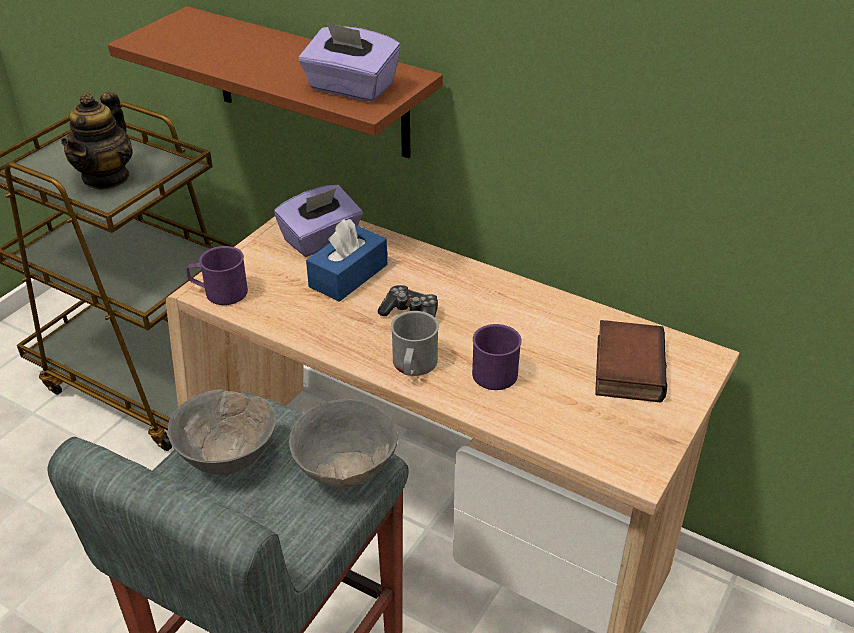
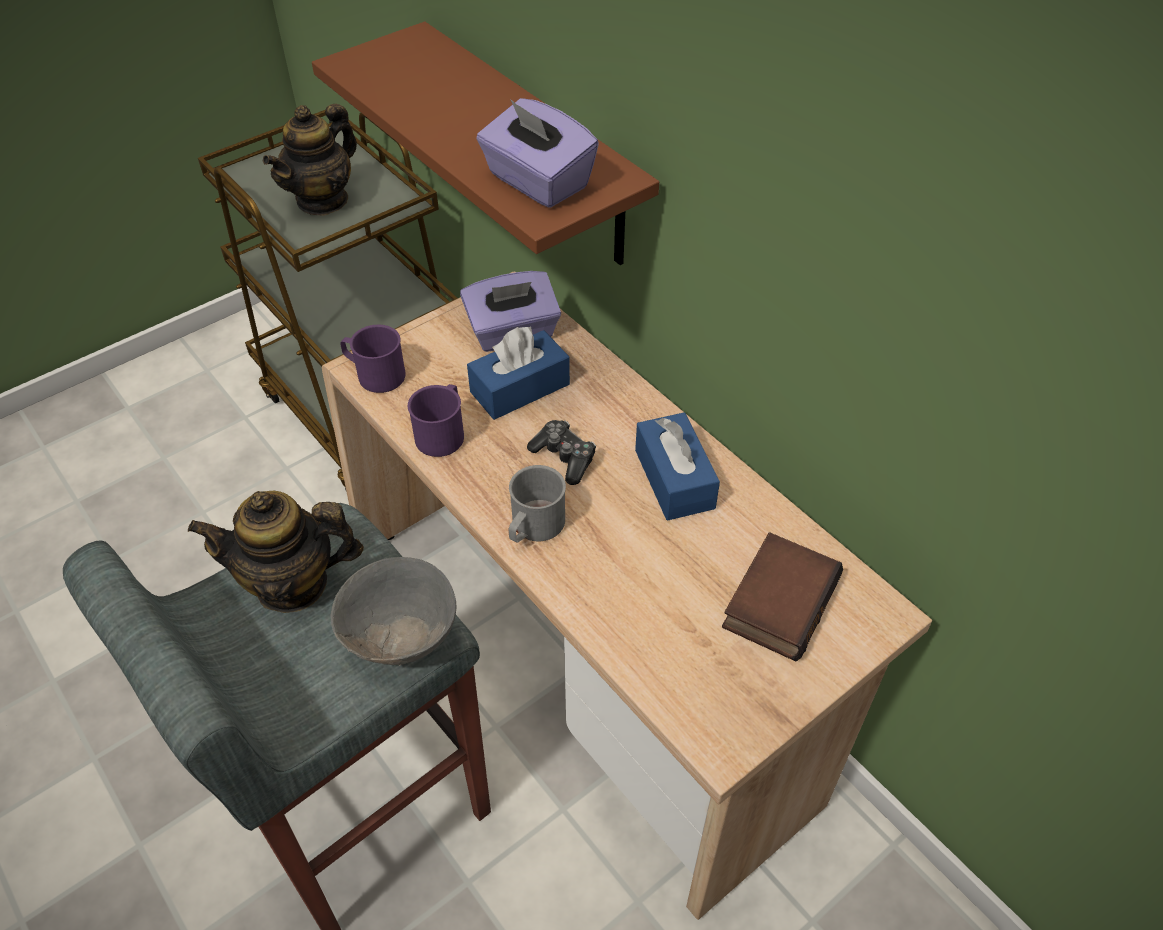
camera: 20 degrees right, 10 degrees up
grey bowl [168,389,276,475] -> teapot [188,491,364,613]
purple mug [472,324,522,390] -> purple mug moved to [408,384,464,457]
none -> blue tissue box [635,412,720,520]

